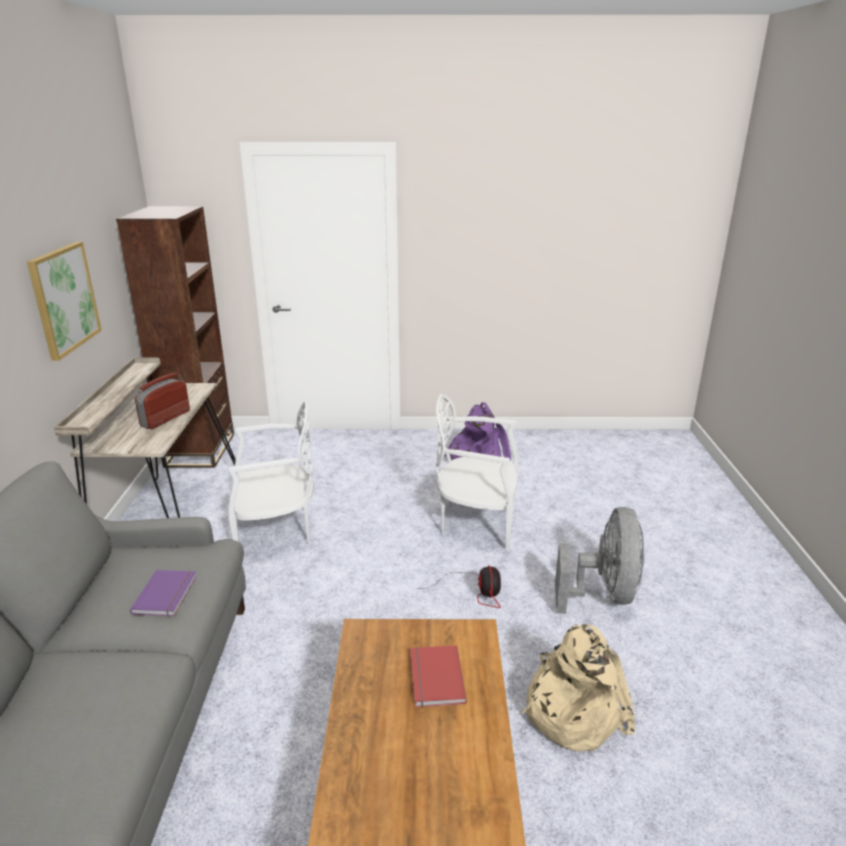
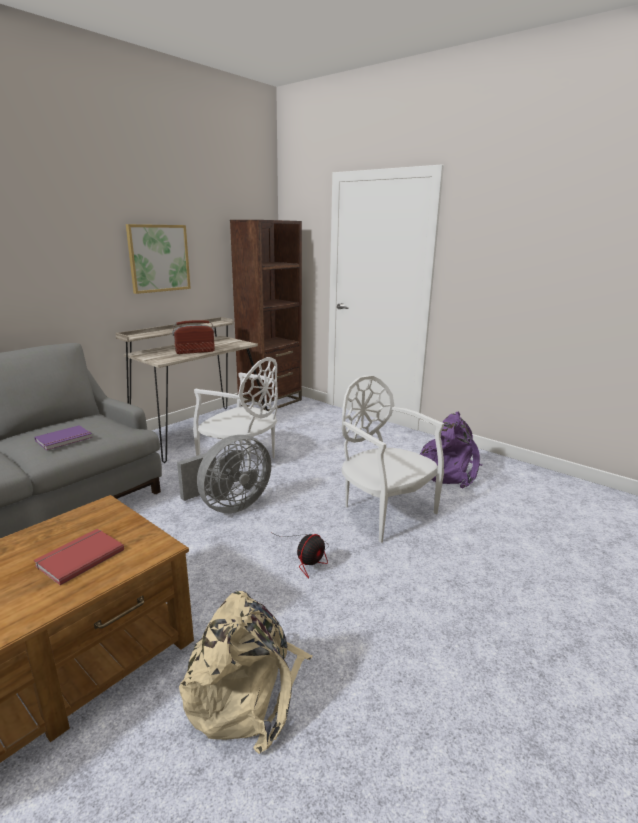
camera: 40 degrees right, 5 degrees down
grey fan [555,507,644,614] -> grey fan moved to [177,435,271,513]

